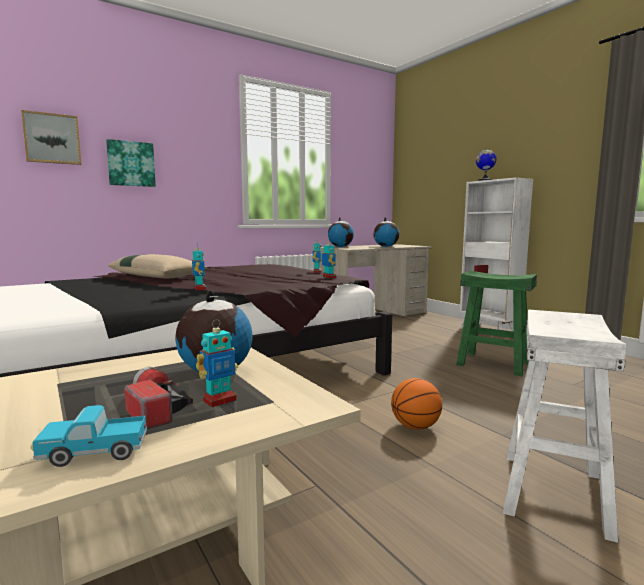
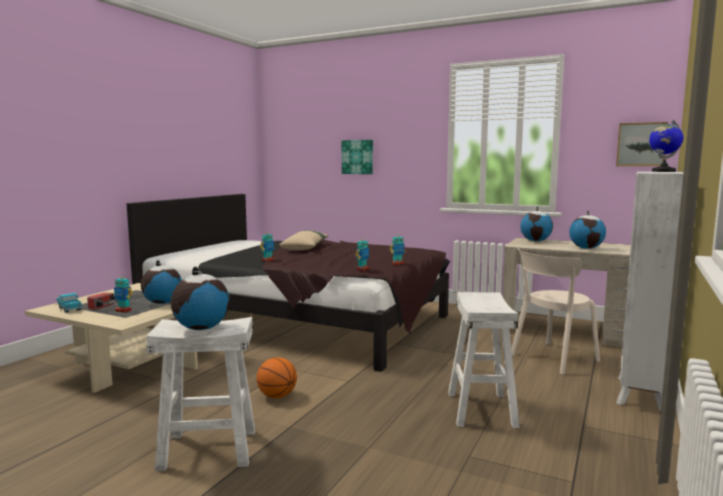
camera: 60 degrees right, 0 degrees up
picture [21,110,81,165] -> picture moved to [616,122,668,166]
green stool [456,270,537,376] -> white stool [448,292,520,428]
none -> globe [171,267,230,330]
none -> beige chair [512,248,600,375]

